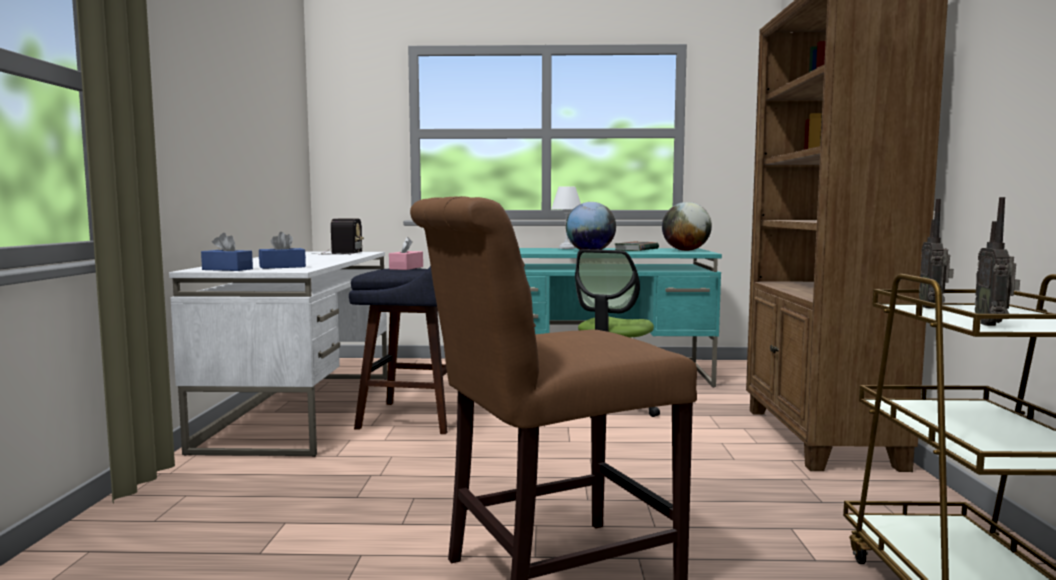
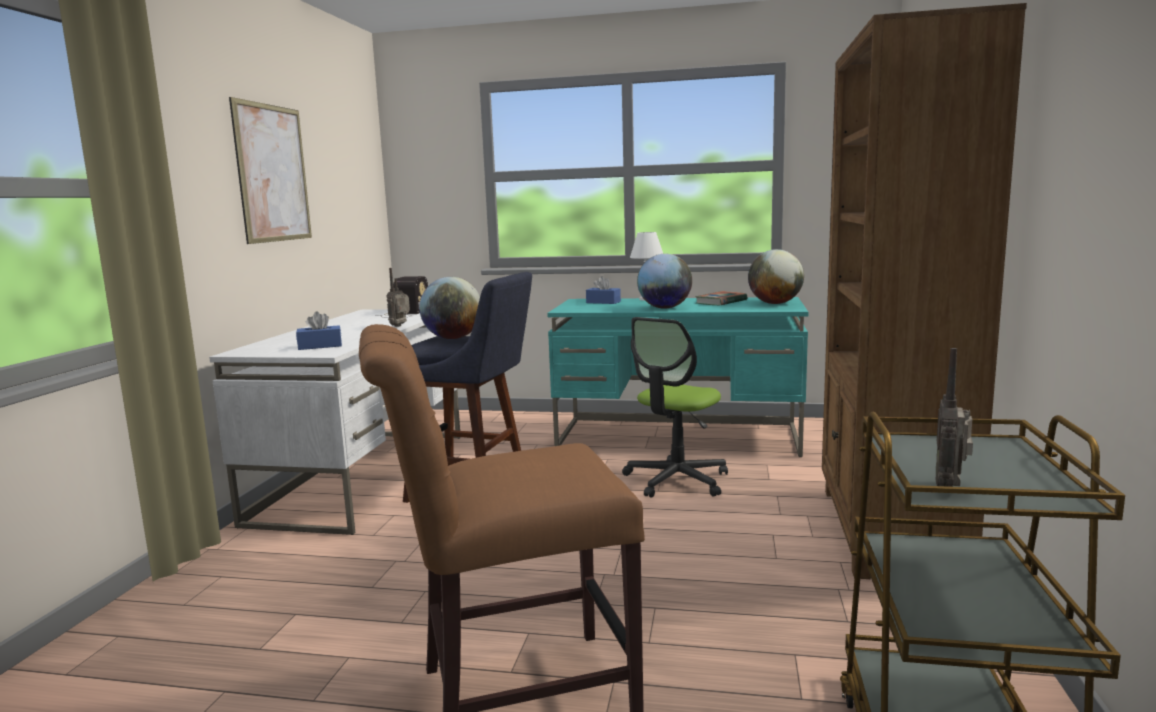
camera: 10 degrees right, 5 degrees up
blue tissue box [201,233,253,271] -> blue tissue box moved to [586,276,621,304]
pink tissue box [389,237,423,270] -> globe [419,277,480,339]
radio [919,199,954,309] -> radio moved to [387,268,410,327]
none -> picture [229,97,312,244]

